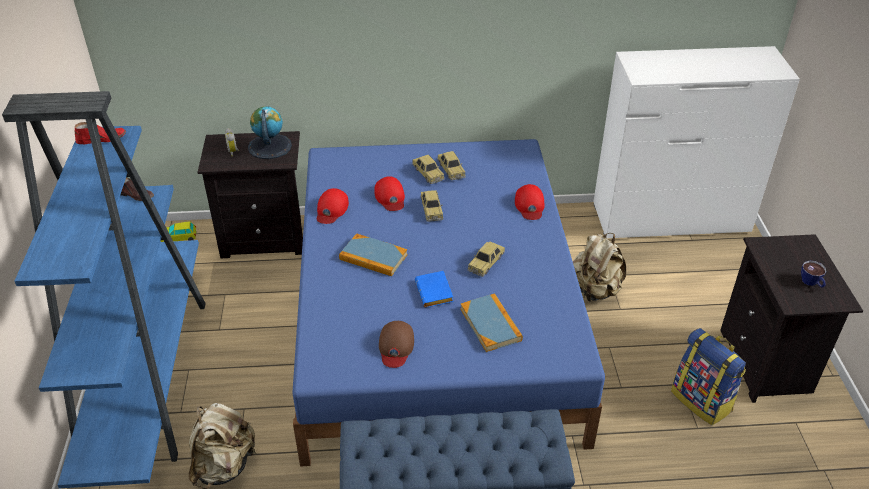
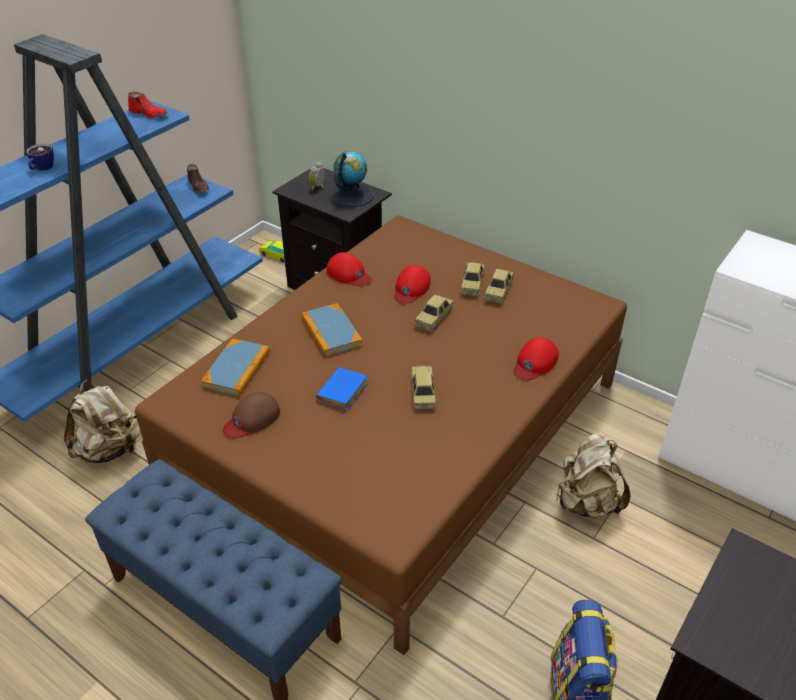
camera: 40 degrees right, 0 degrees up
blue bed [292,139,605,467] -> brown bed [135,216,627,655]
red cap [317,188,349,224] -> red cap turned 105 degrees counterclockwise [327,252,372,286]
book [460,293,523,352] -> book moved to [201,339,270,397]
toy car [468,242,505,277] -> toy car turned 105 degrees clockwise [411,366,436,409]
cup [801,261,827,288] -> cup moved to [26,144,54,171]

